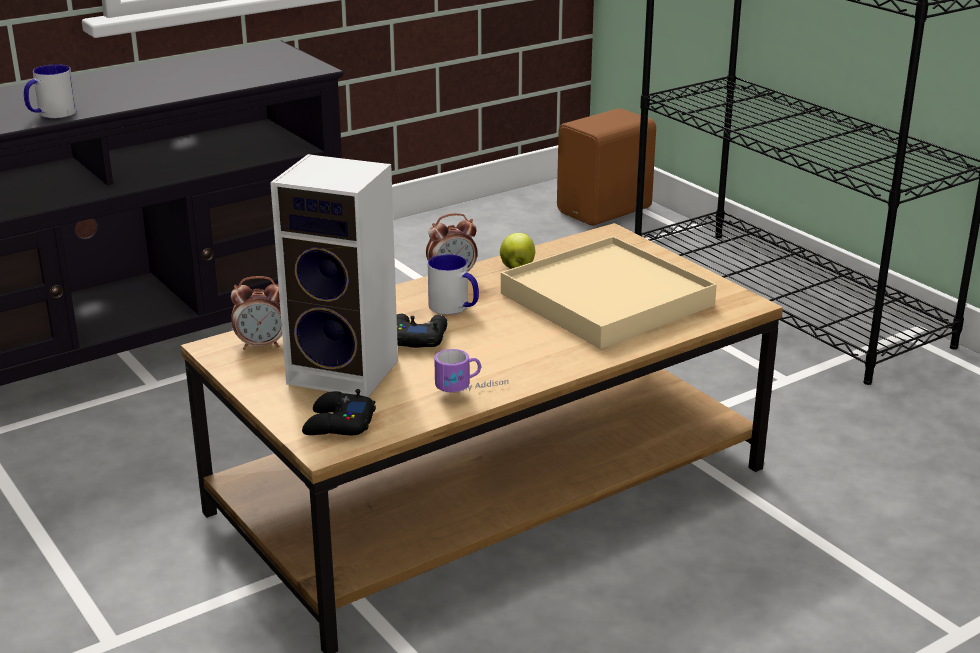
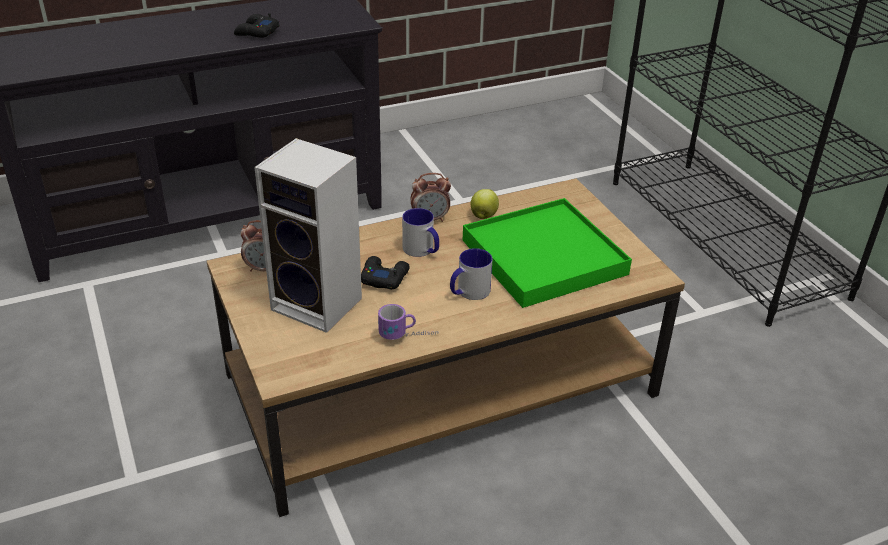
camera: 10 degrees right, 10 degrees up
mug [24,64,77,118] -> mug moved to [450,248,493,300]
black game controller [302,389,376,435] -> black game controller moved to [234,13,280,38]
beige tray [501,236,717,349] -> green tray [463,198,632,308]
brown speaker [557,108,656,226] -> none

